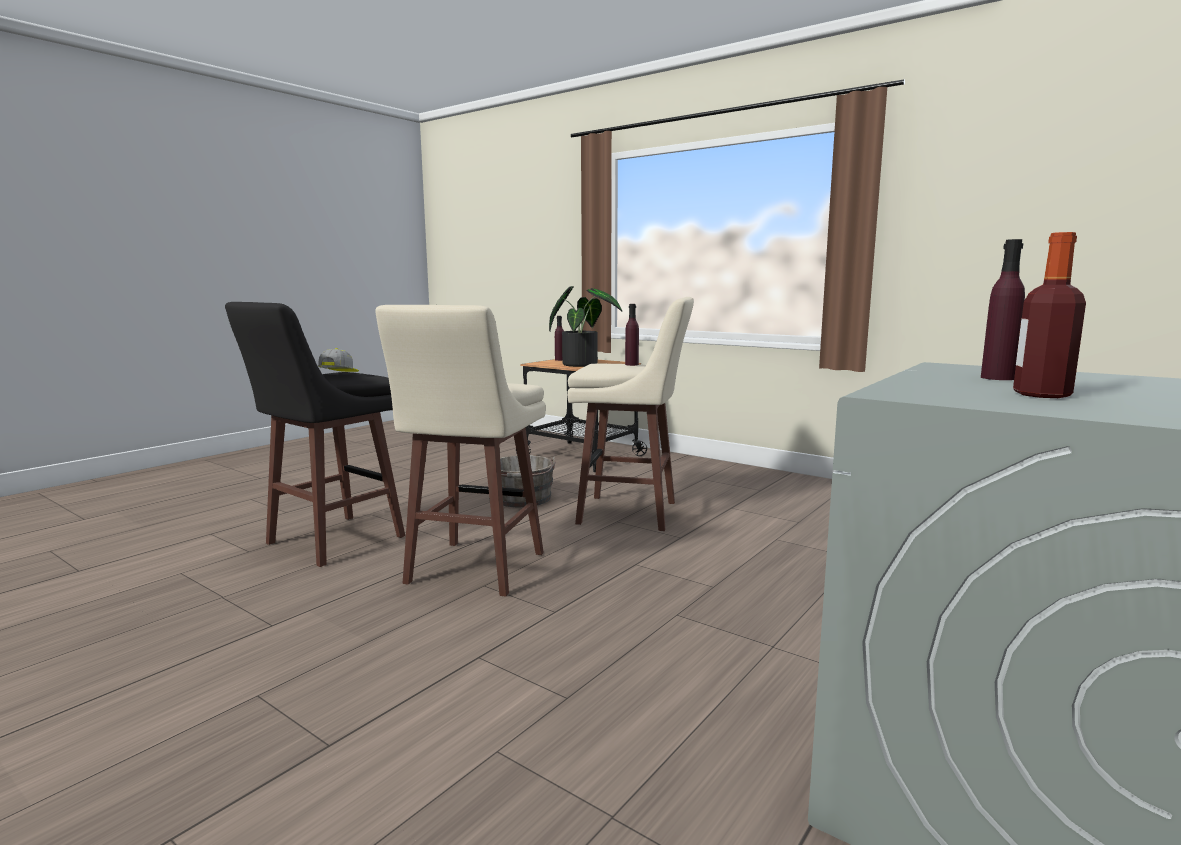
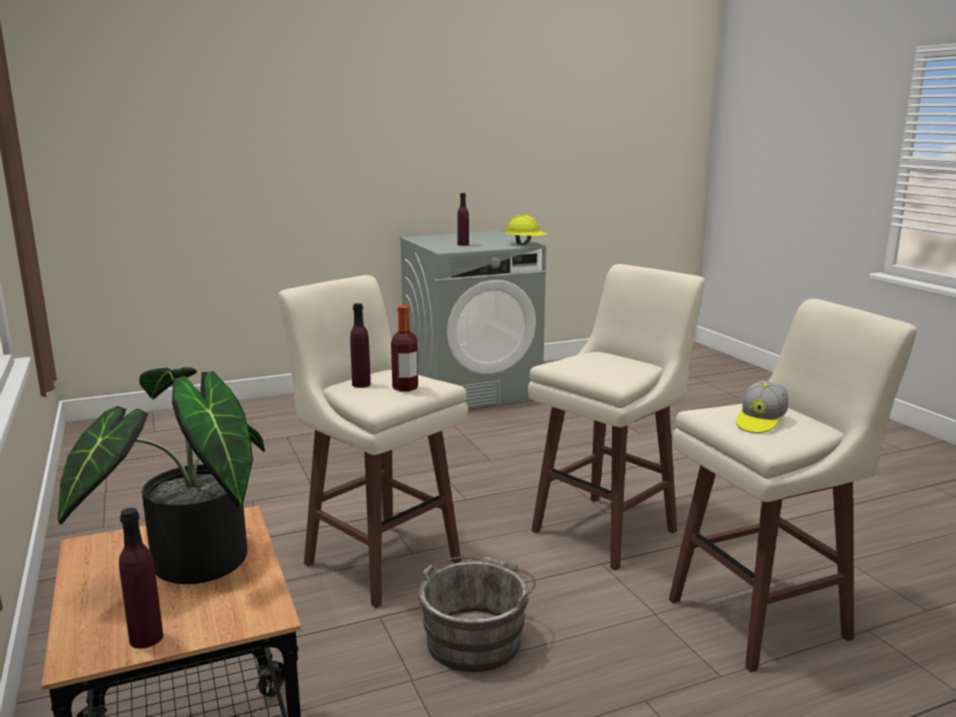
camera: 150 degrees left, 5 degrees up
black stool [225,302,405,567] -> beige stool [669,299,917,672]
bottle [1013,232,1086,398] -> bottle moved to [391,305,418,391]
none -> yellow hard hat [505,215,547,245]

